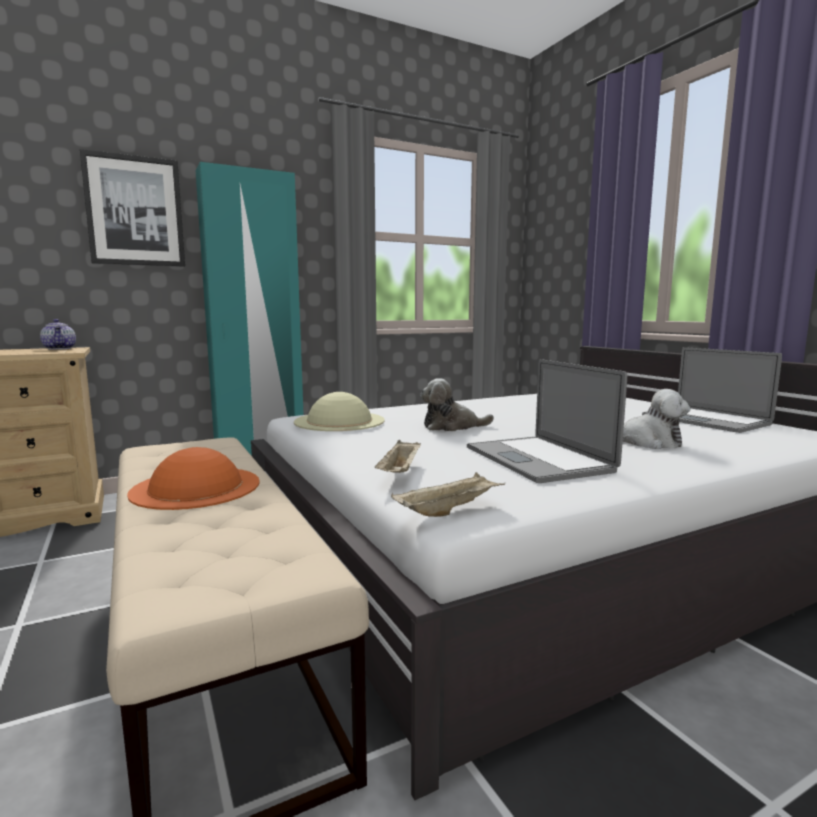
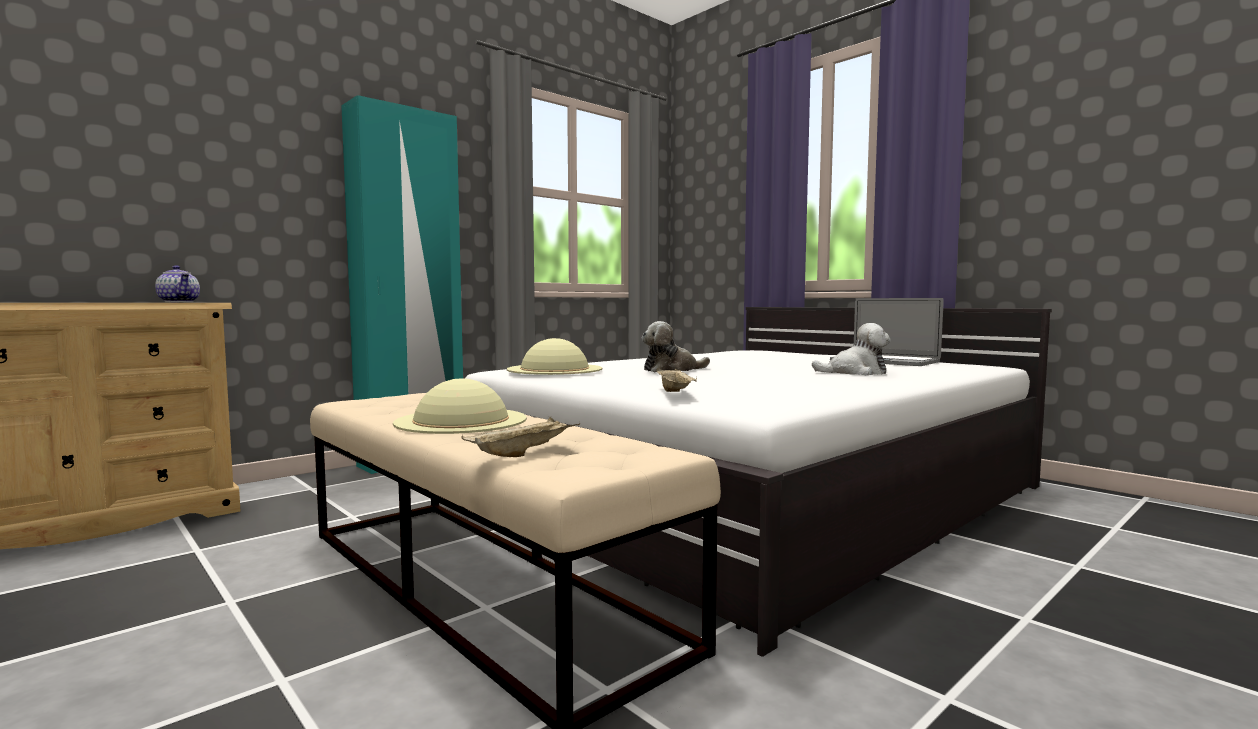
camera: 15 degrees left, 5 degrees down
picture [80,149,185,267] -> none
orange hat [127,447,260,510] -> beige hat [393,378,527,434]
beige tray [391,472,505,517] -> beige tray moved to [461,417,580,457]
laptop [467,359,627,483] -> none

